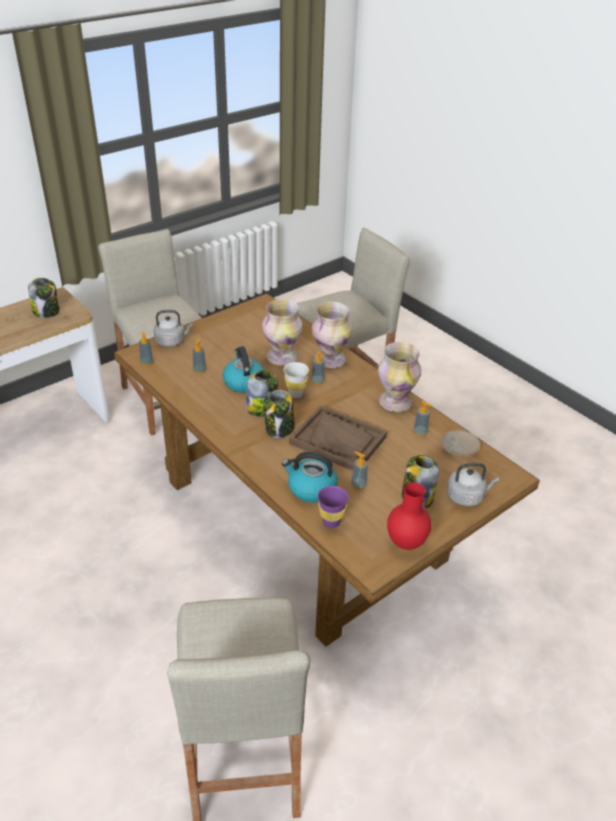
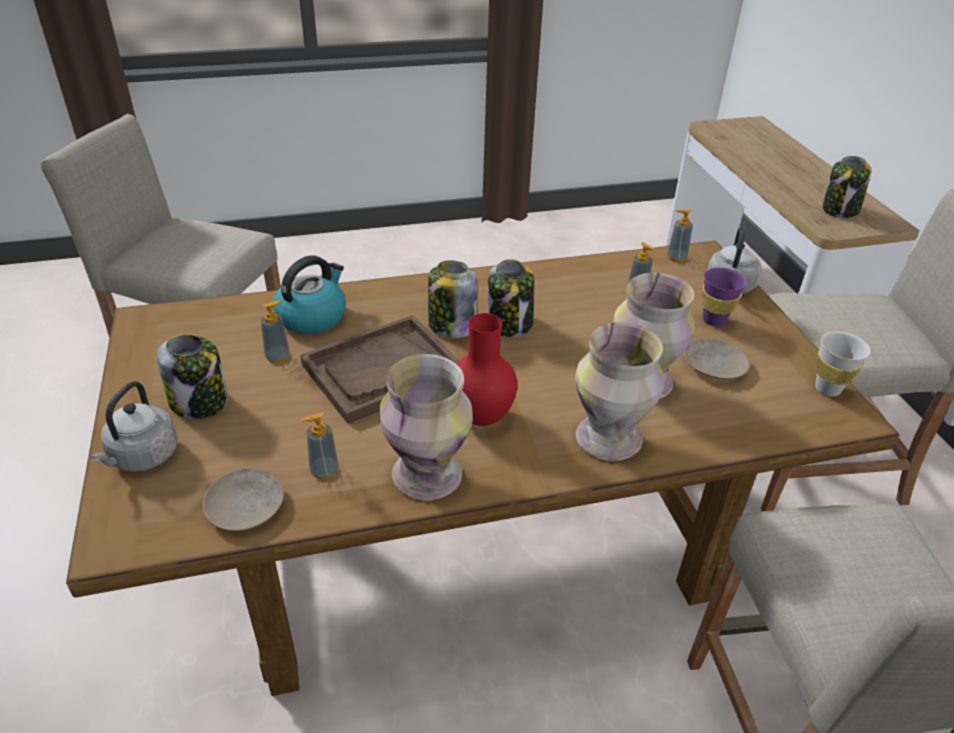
camera: 115 degrees right, 0 degrees up
kettle [223,346,265,393] -> none
white cup [284,362,309,398] -> white cup moved to [815,331,870,396]
soap dispenser [311,351,326,385] -> none
purple cup [318,486,348,528] -> purple cup moved to [702,267,747,327]
red vase [387,482,431,550] -> red vase moved to [456,313,517,426]
none -> beige plate [684,338,750,379]

